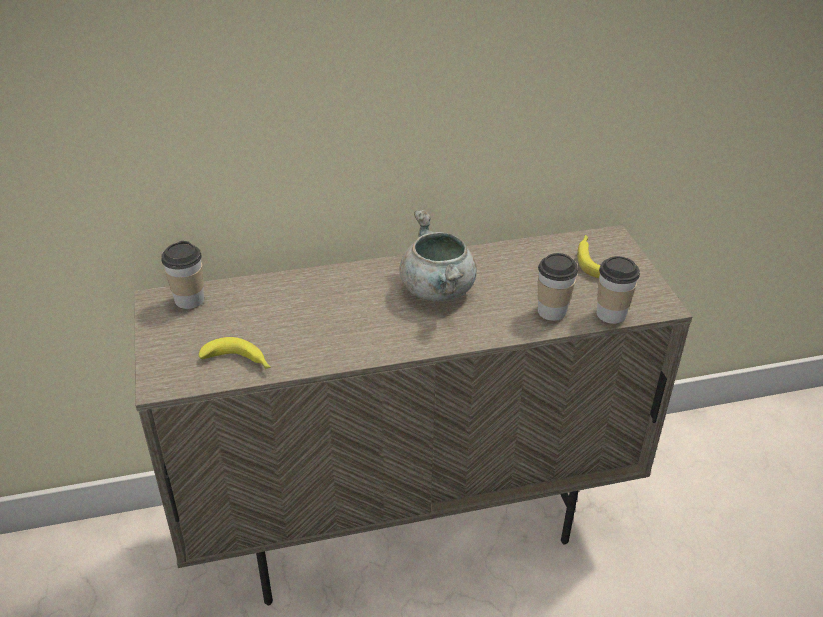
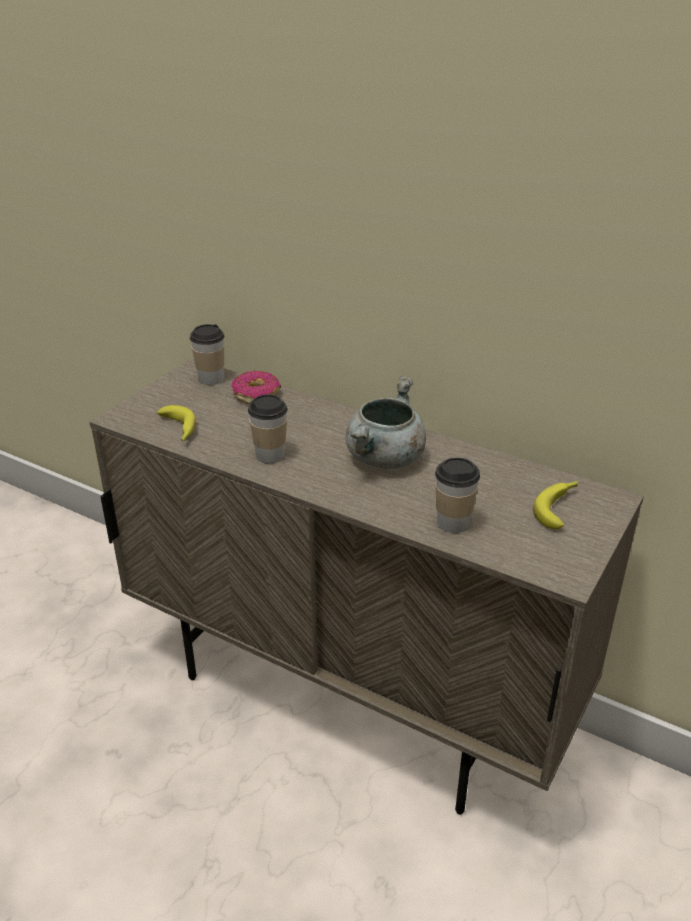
camera: 45 degrees right, 5 degrees down
cup [596,256,640,324] -> cup moved to [248,394,288,464]
none -> donut [232,371,281,404]

